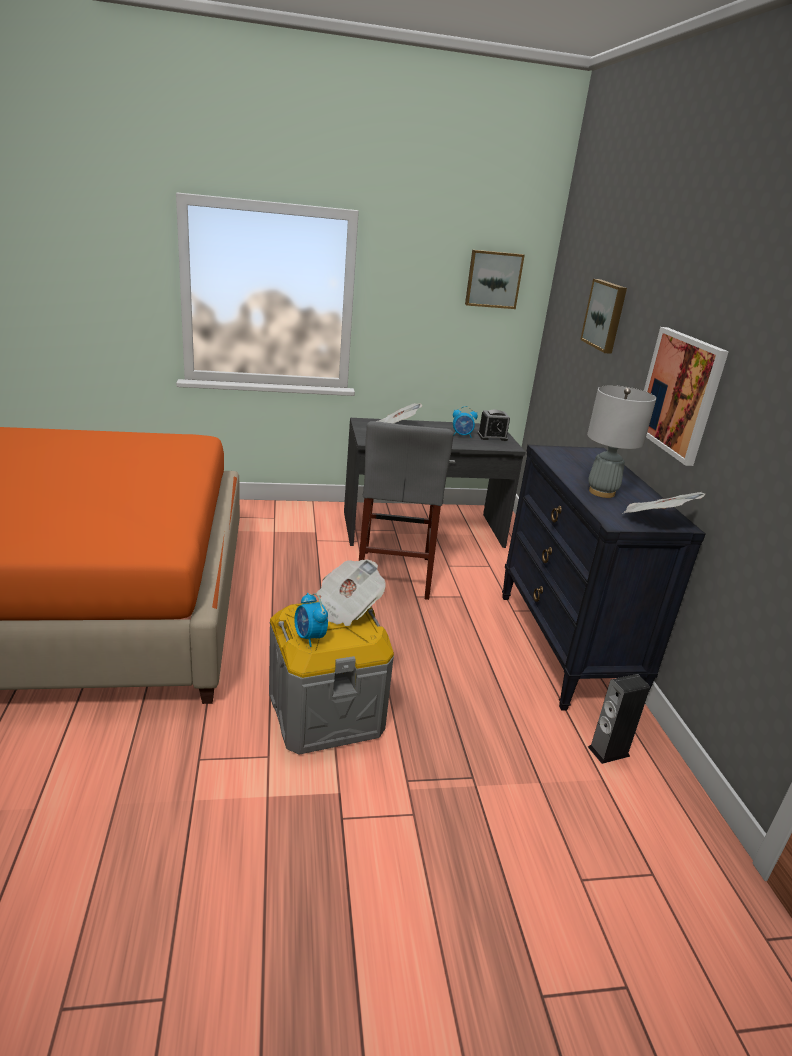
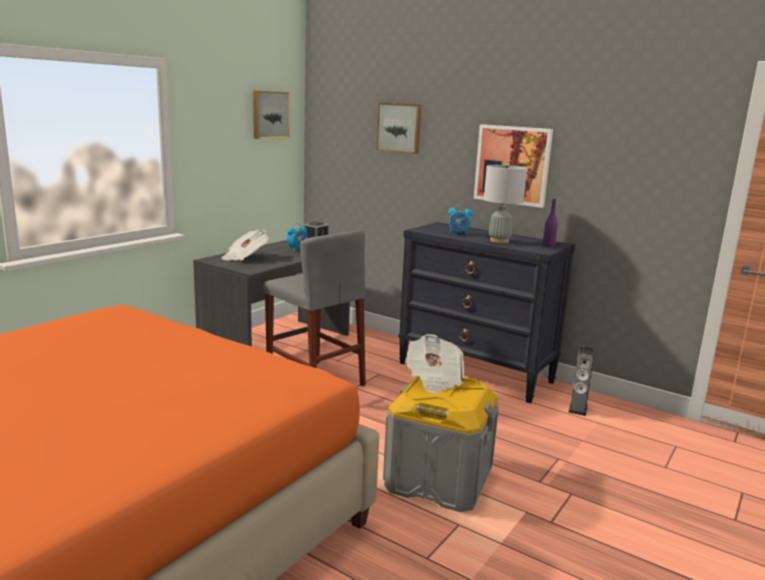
camera: 45 degrees left, 10 degrees down
alarm clock [294,593,328,647] -> alarm clock moved to [448,204,473,235]
newspaper [624,492,705,513] -> purple bottle [543,199,558,247]

